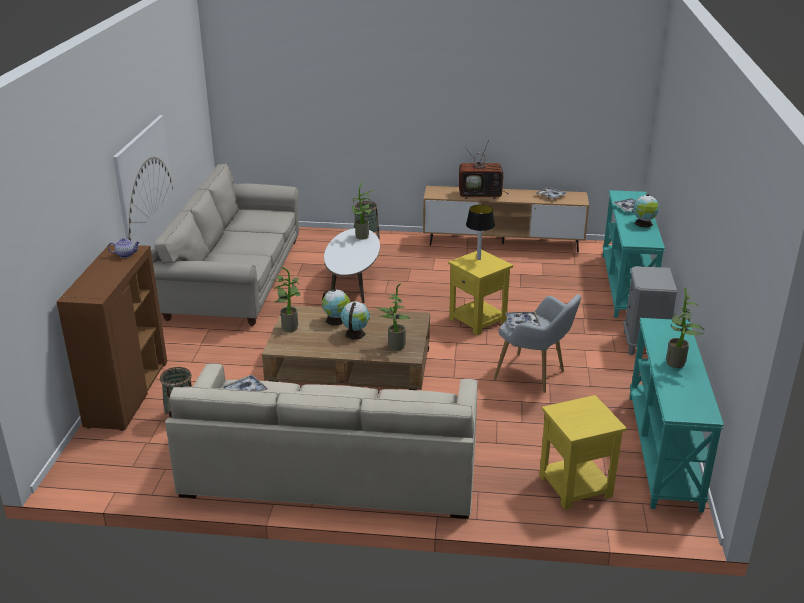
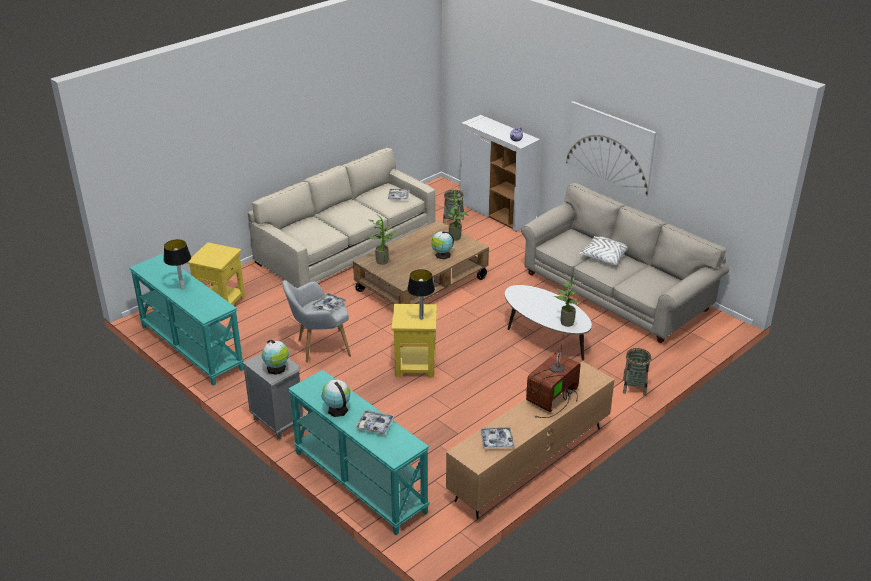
camera: 130 degrees right, 5 degrees up
brown cabinet [57,245,167,431] -> white cabinet [460,115,540,232]
globe [341,302,370,340] -> globe moved to [262,340,289,375]
potted plant [666,288,705,368] -> table lamp [164,239,191,289]
none -> white pillow [579,236,628,265]

